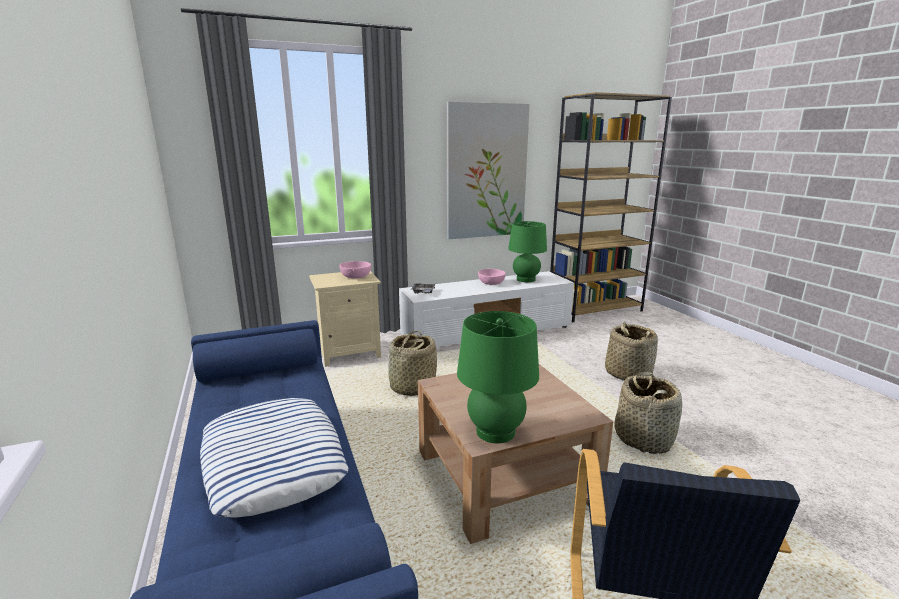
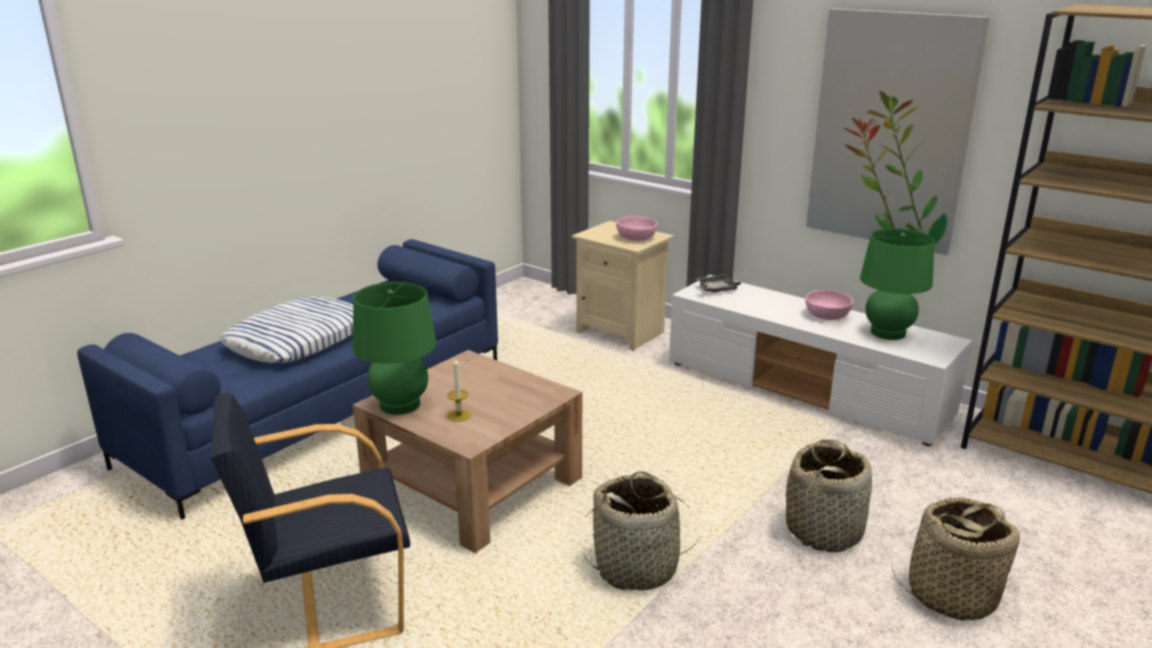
camera: 60 degrees right, 5 degrees up
basket [388,331,437,396] -> basket moved to [892,497,1020,621]
none -> candle [447,357,471,422]

